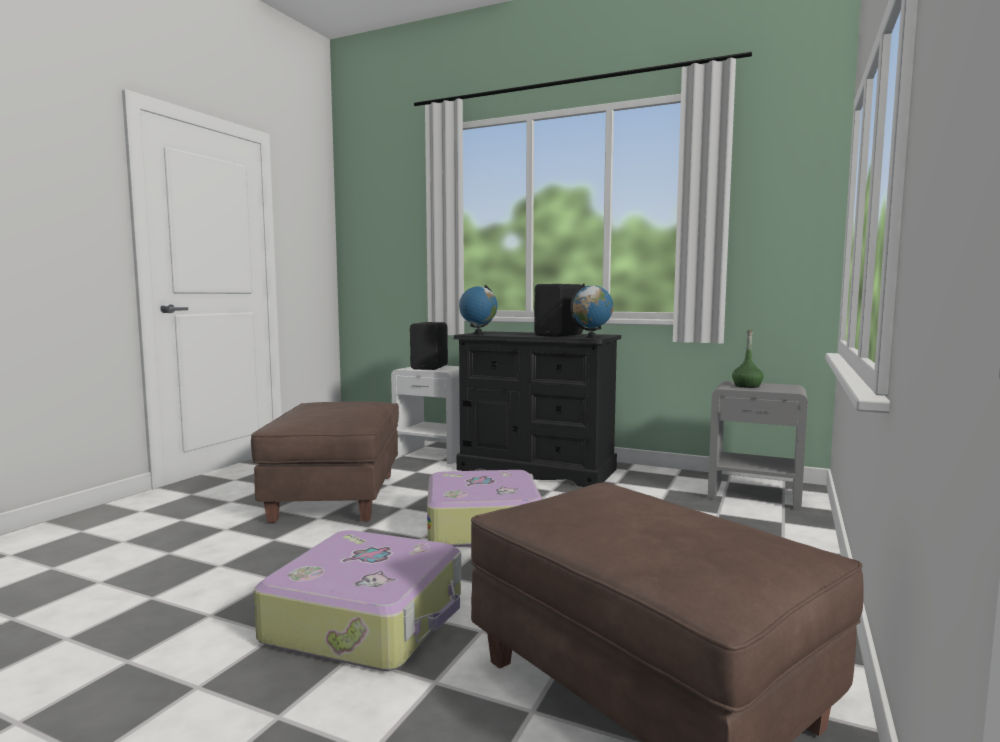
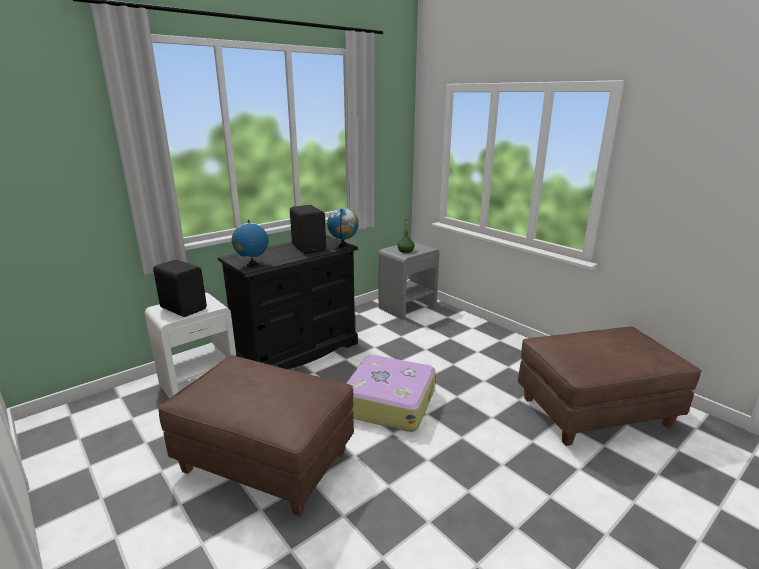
camera: 65 degrees left, 15 degrees up
suitcase [254,530,461,671] -> none

